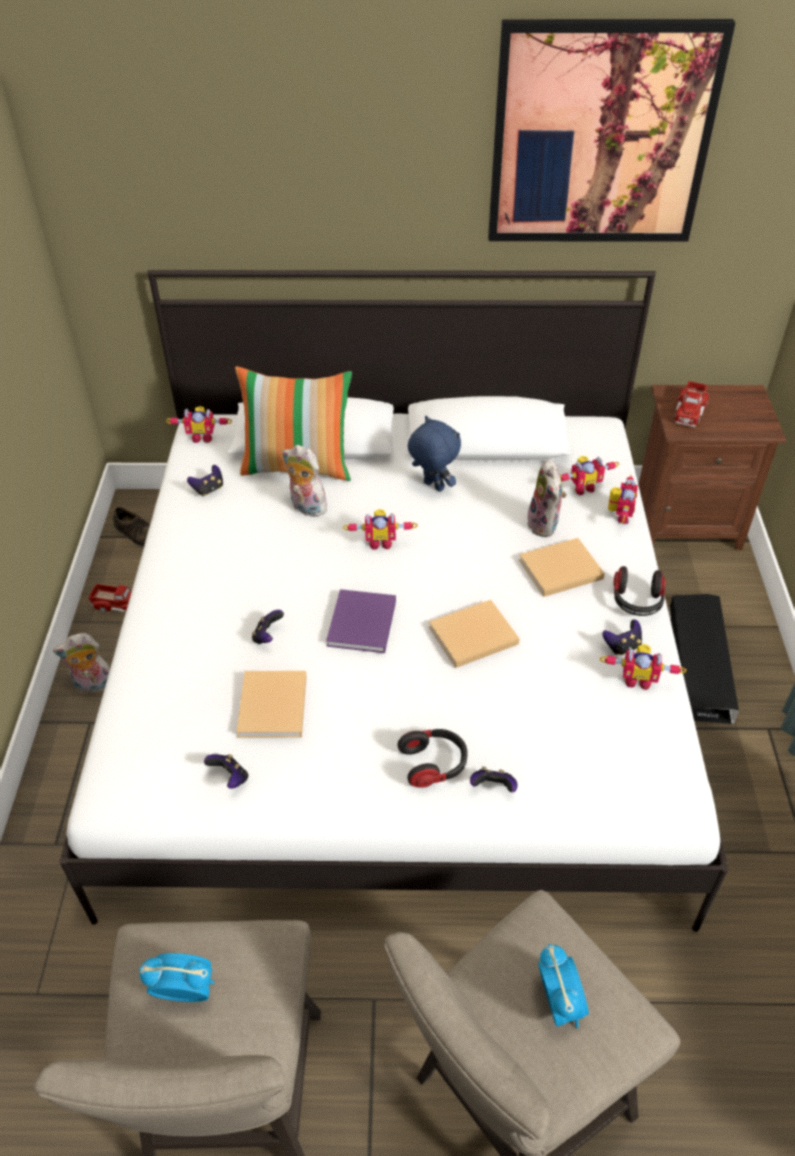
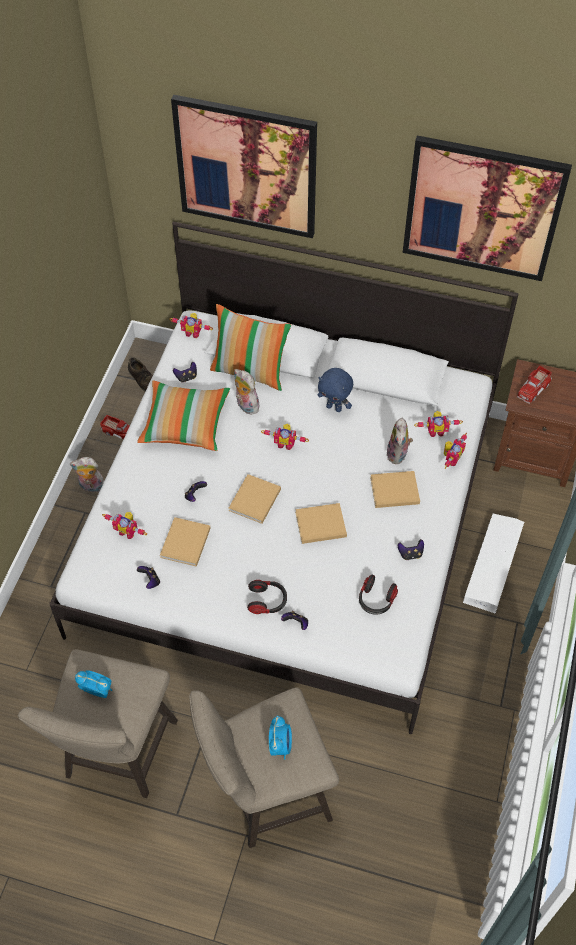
camera: 15 degrees right, 10 degrees up
purple book [326,589,396,653] -> beige book [229,474,281,524]
blue plush toy [408,416,461,492] -> blue plush toy turned 150 degrees clockwise [318,368,353,412]
toy robot [599,644,687,690] -> toy robot moved to [102,512,147,539]
headphones [613,566,666,616] -> headphones moved to [359,575,398,615]
black storage box [669,594,739,725] -> white storage box [463,514,524,614]
none -> pillow [137,381,230,451]
none -> picture [171,95,317,238]

